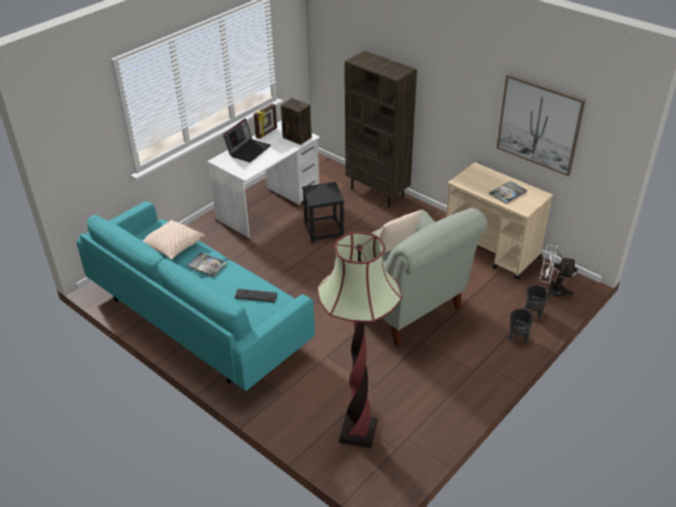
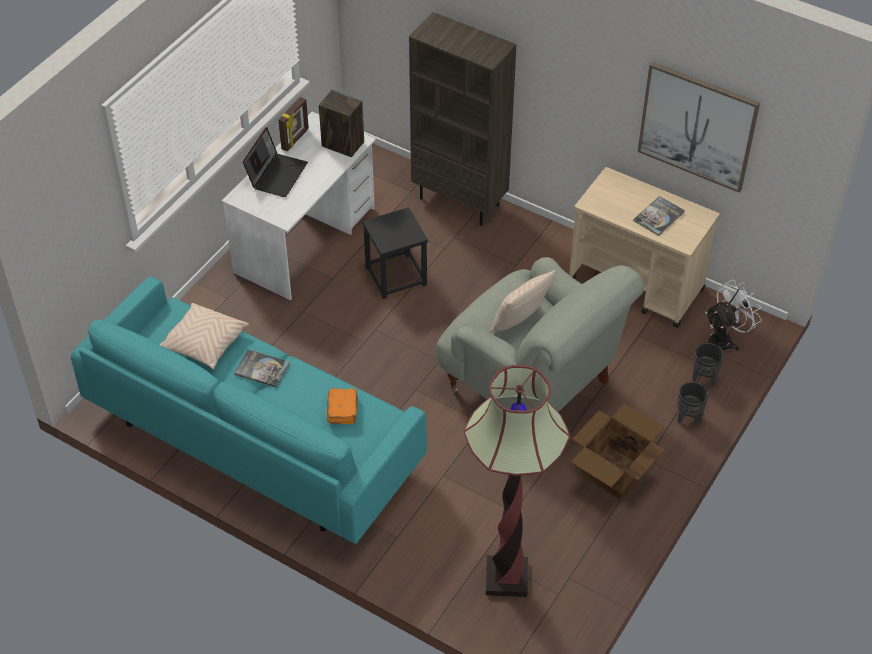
camera: 10 degrees left, 10 degrees up
keyboard [235,289,277,302] -> orange book [326,388,358,424]
white fan [540,245,578,299] -> white fan turned 135 degrees clockwise [705,280,762,351]
none -> cardboard box [571,403,664,500]

